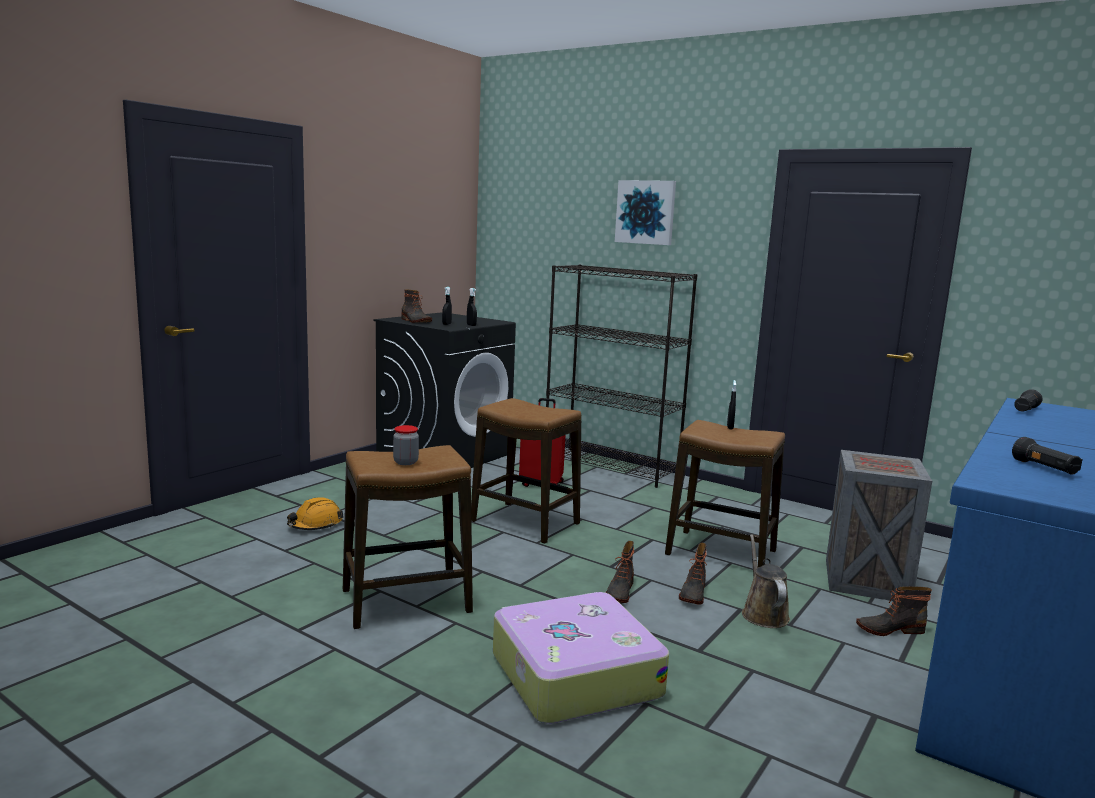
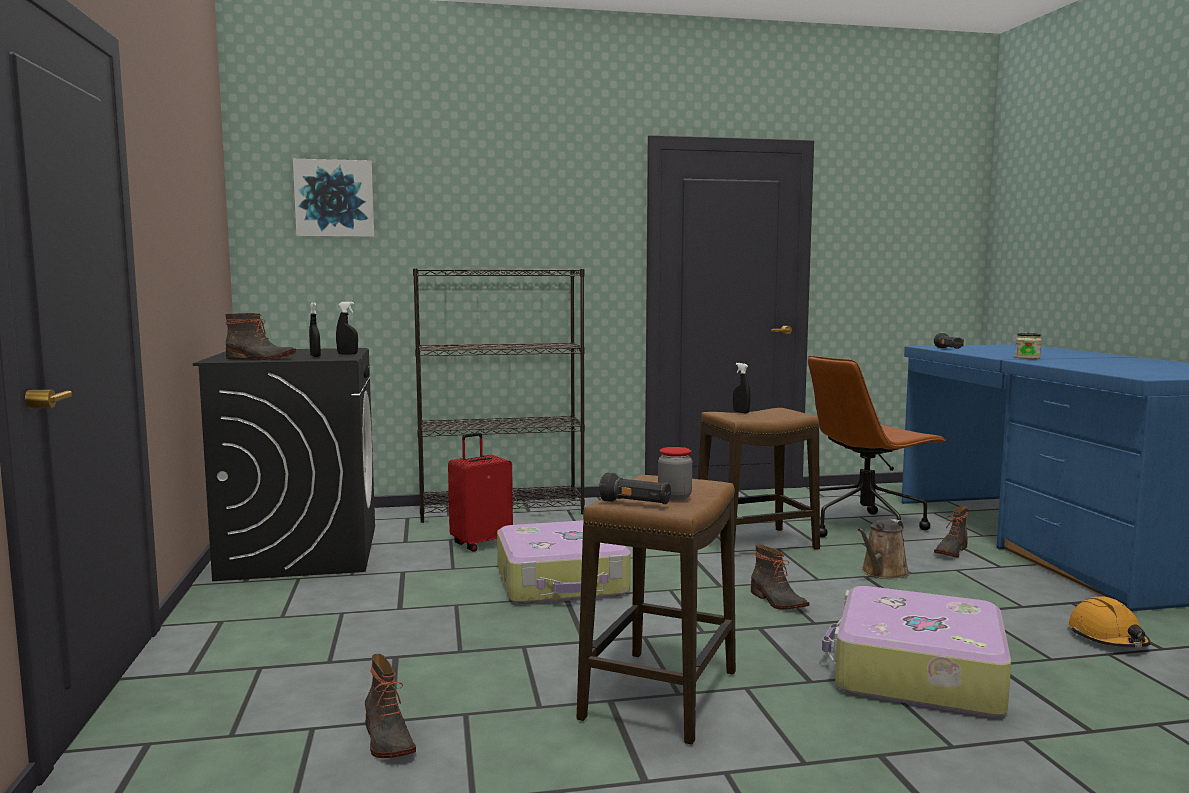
camera: 45 degrees left, 5 degrees down
orange hard hat [287,497,344,530] -> orange hard hat moved to [1068,596,1151,647]
stool [471,398,581,544] -> suitcase [497,520,631,604]
picture [615,180,676,245] -> picture moved to [293,159,374,237]
boot [679,543,707,605] -> boot moved to [365,654,416,758]
brown watering can [742,535,790,628] -> brown watering can turned 90 degrees counterclockwise [858,519,910,579]
crate [826,450,932,601] -> brown office chair [808,356,946,541]
black flashlight [1012,437,1083,475] -> black flashlight moved to [599,472,671,504]
none -> jar [1015,333,1042,359]

